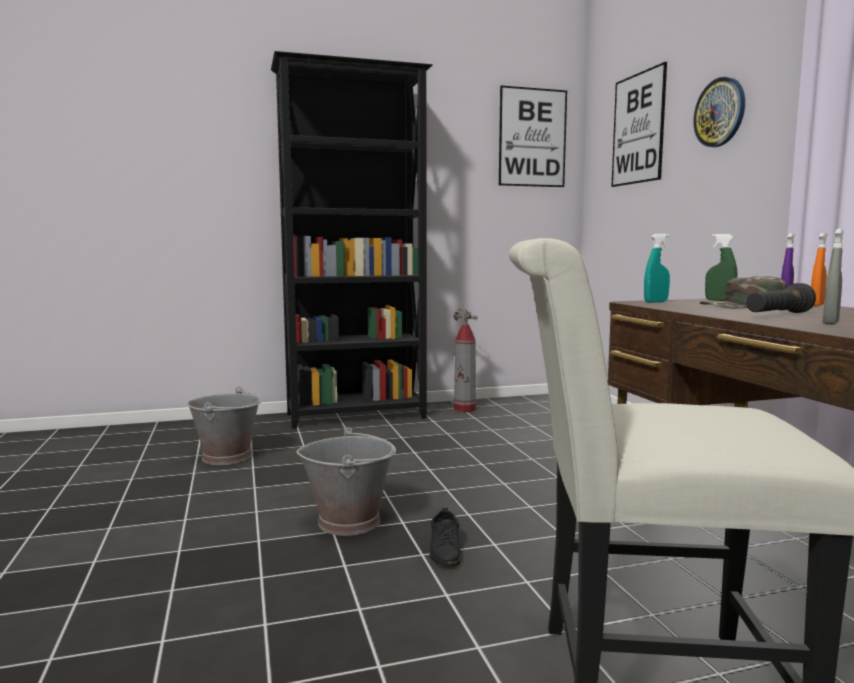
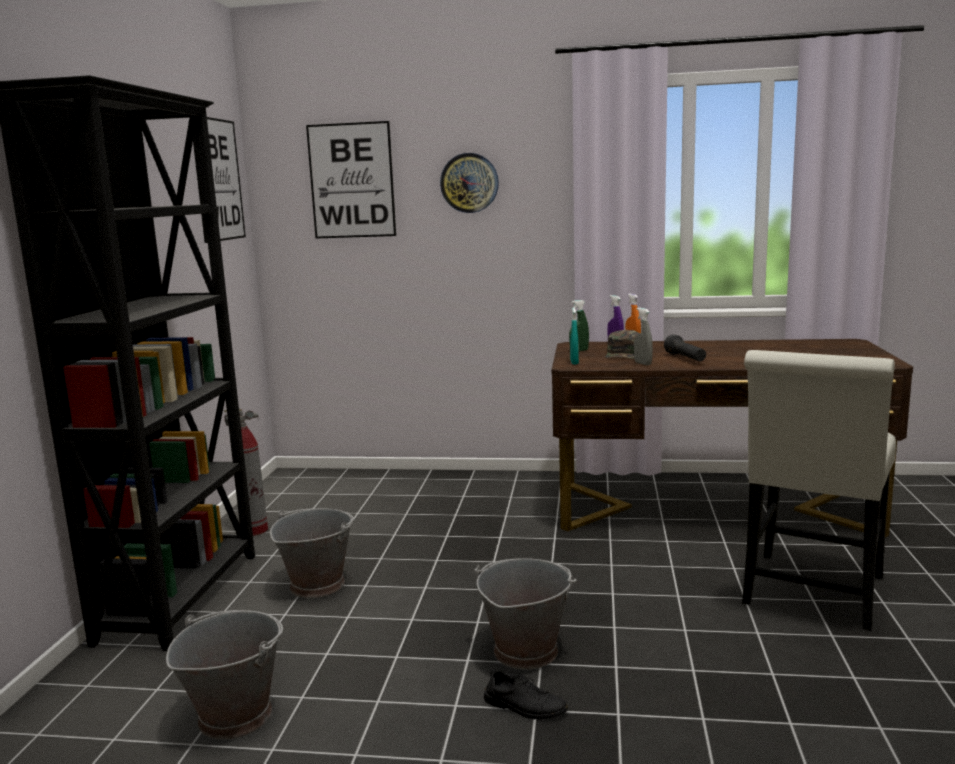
camera: 65 degrees left, 5 degrees up
black shoe [430,508,461,566] -> black shoe moved to [484,670,568,720]
grey spray bottle [823,228,843,325] -> grey spray bottle moved to [634,308,653,365]
none -> grey bucket [270,508,354,598]

